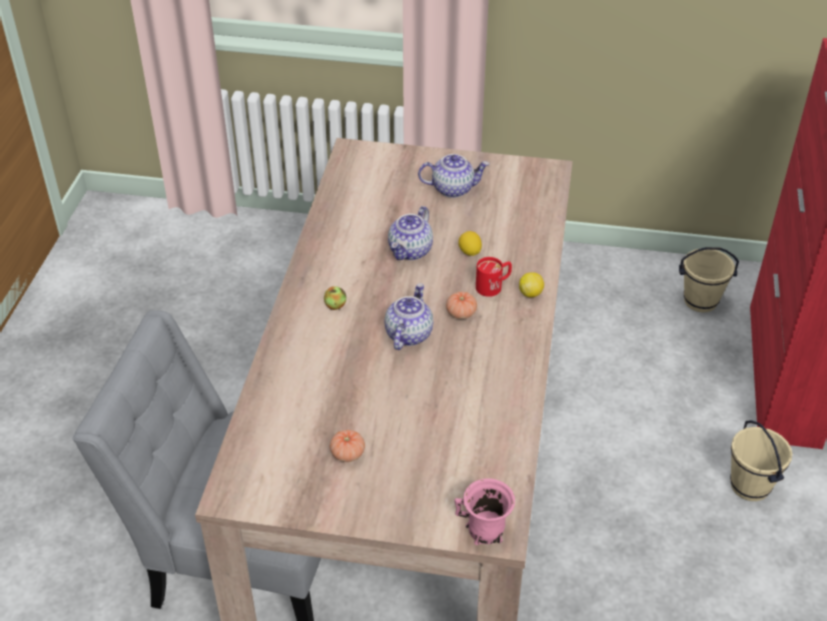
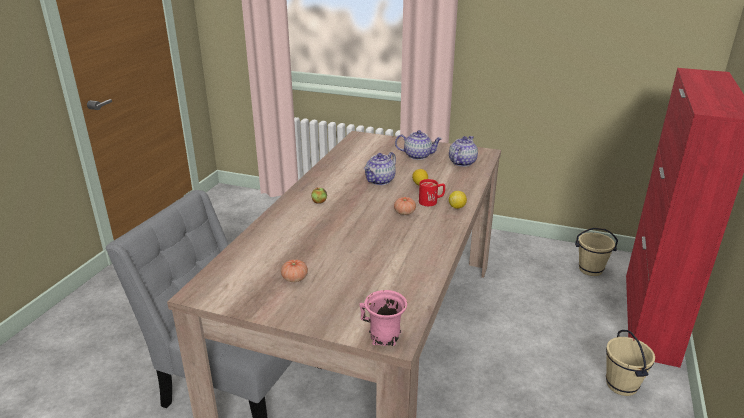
camera: 10 degrees right, 15 degrees down
teapot [385,283,433,350] -> teapot moved to [449,136,478,167]

